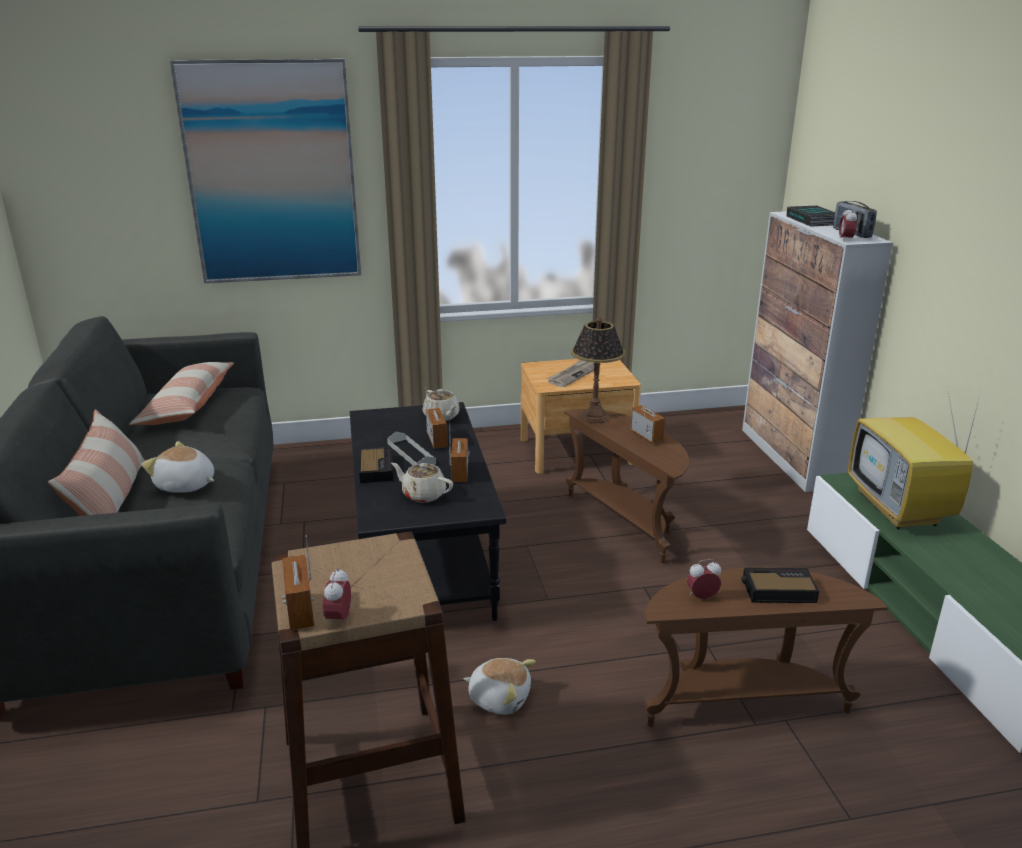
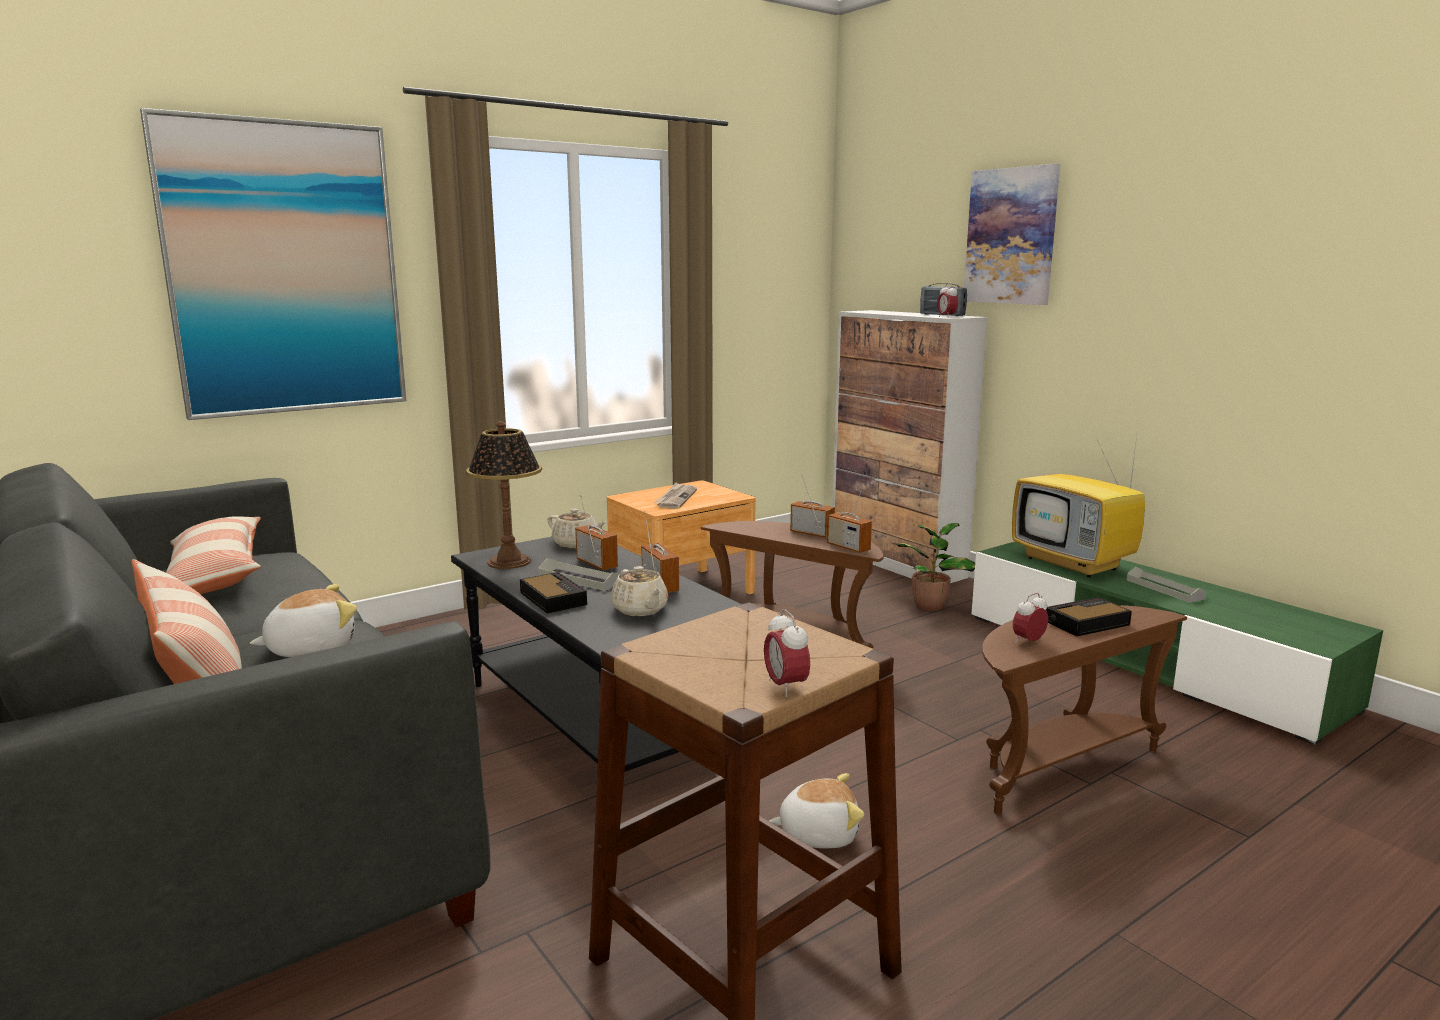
camera: 25 degrees left, 10 degrees down
plush toy [141,441,214,493] -> plush toy turned 150 degrees clockwise [250,584,357,657]
radio [282,535,314,630] -> radio moved to [827,485,872,553]
beige teapot [391,463,453,503] -> beige teapot turned 120 degrees counterclockwise [611,566,668,616]
table lamp [571,317,625,423] -> table lamp moved to [466,421,542,569]
book [786,206,835,227] -> none
none -> potted plant [893,523,975,611]
none -> picture [964,164,1060,305]
none -> grey tray [1127,567,1206,603]

